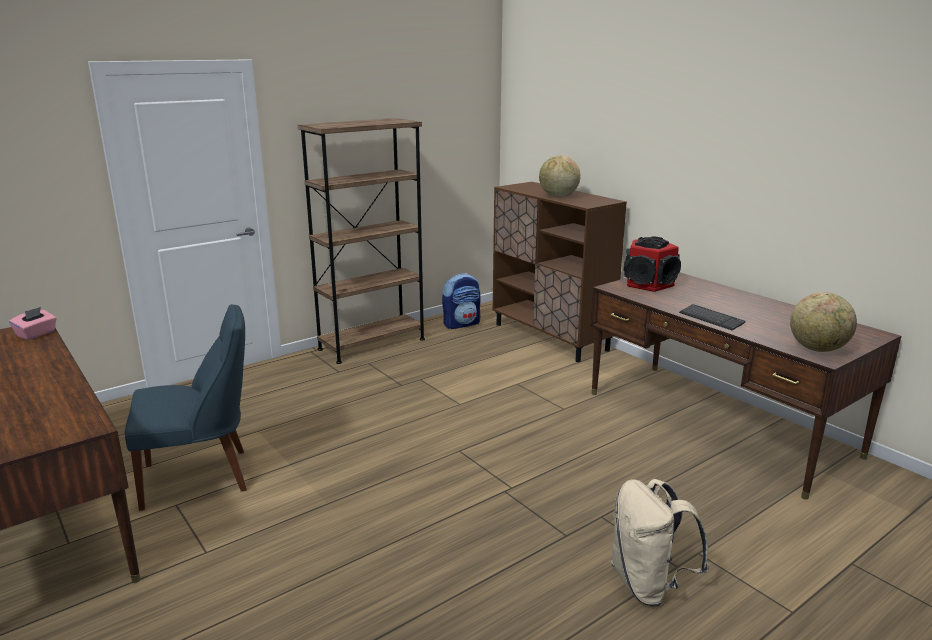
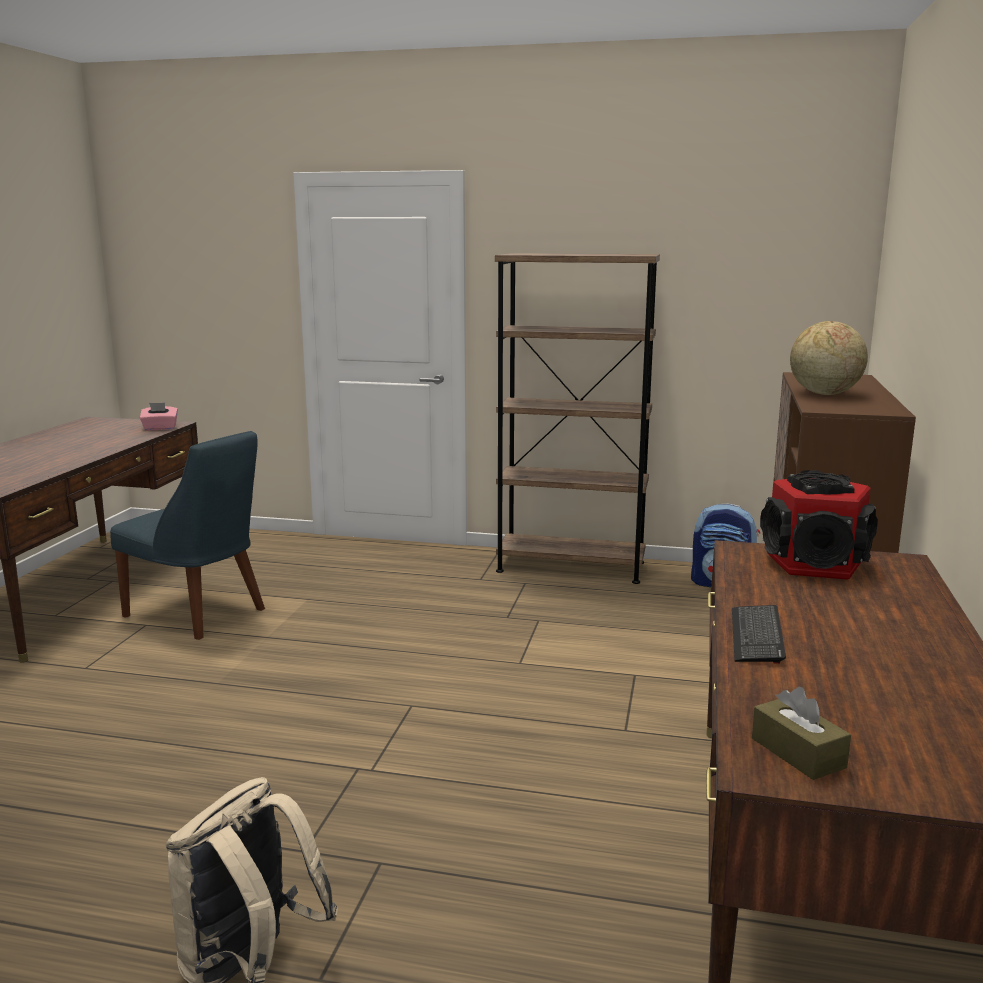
camera: 50 degrees right, 5 degrees down
globe [790,292,857,352] -> brown tissue box [752,687,851,780]

